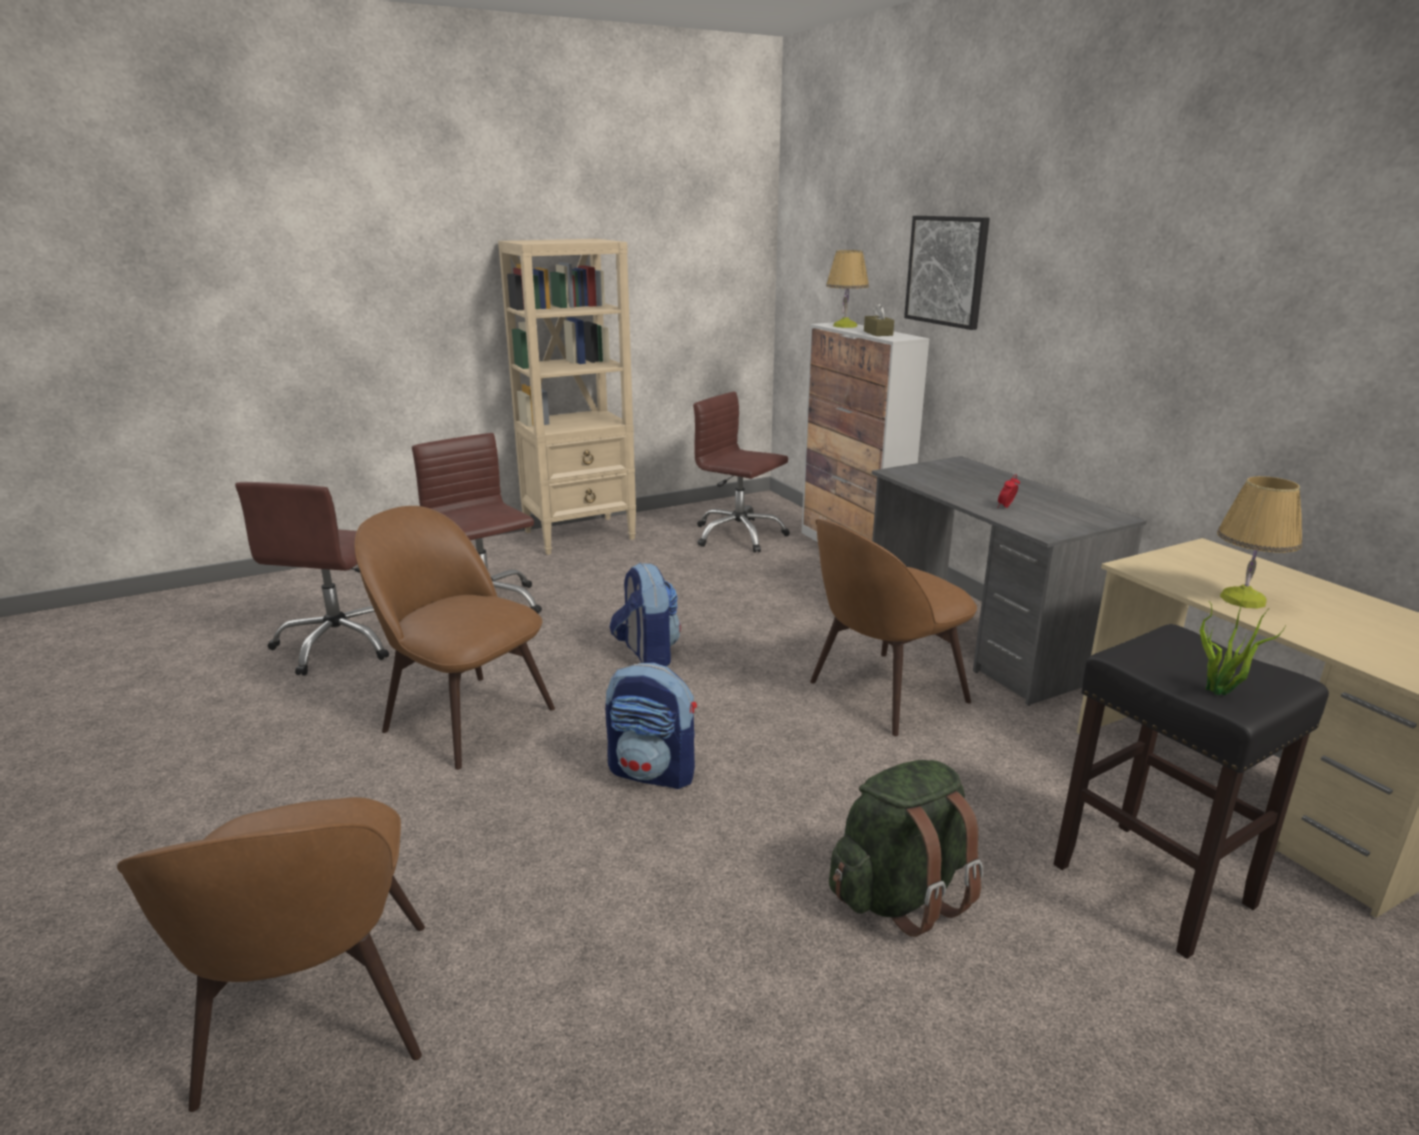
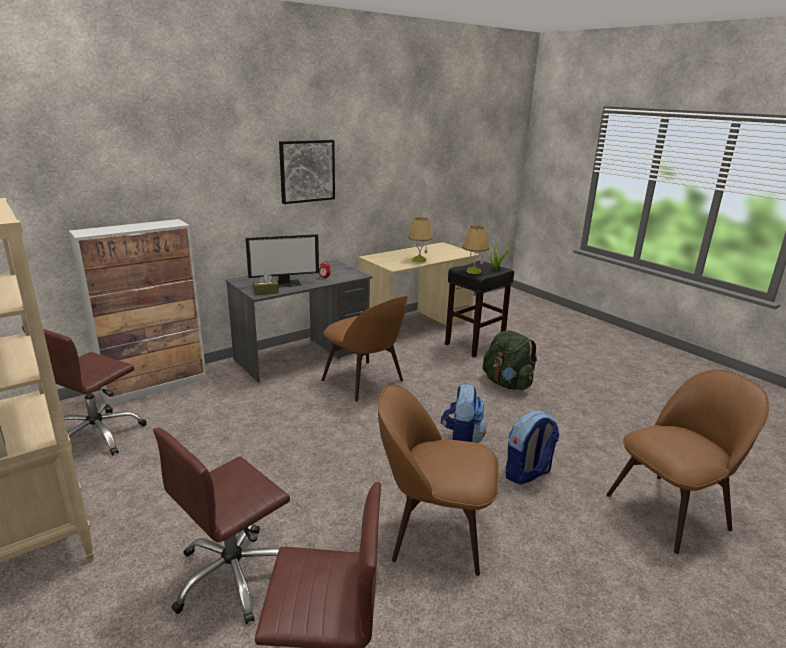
camera: 100 degrees left, 0 degrees up
brown chair [354,506,555,770] -> brown chair turned 75 degrees clockwise [378,384,499,576]
backpack [610,562,681,667] -> backpack moved to [506,411,559,485]
table lamp [826,250,869,328] -> table lamp moved to [462,226,489,274]
brown tissue box [864,303,894,336] -> brown tissue box moved to [253,274,279,295]
picture [904,216,990,330] -> picture moved to [279,140,335,204]
none -> monitor [245,234,319,287]

